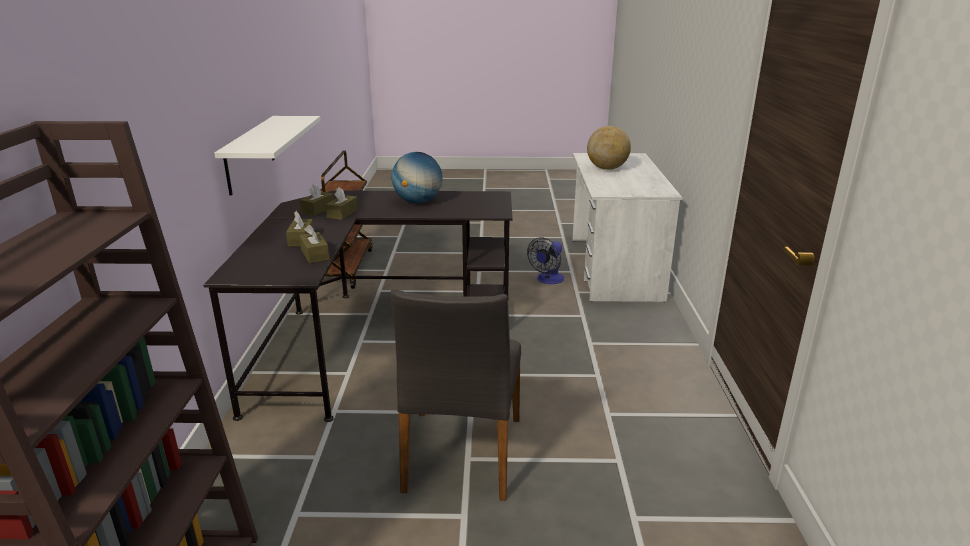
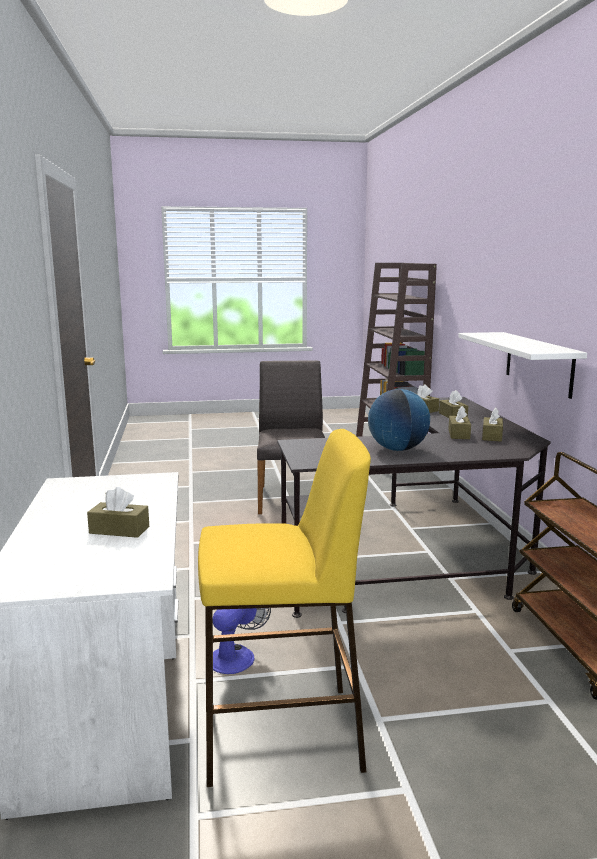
camera: 170 degrees right, 10 degrees down
globe [587,126,631,170] -> brown tissue box [87,487,149,538]
none -> yellow stool [198,429,371,787]

